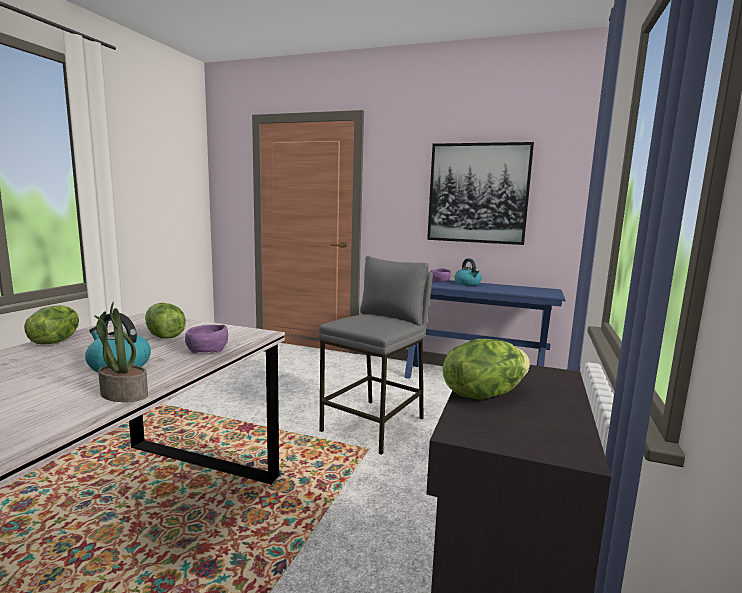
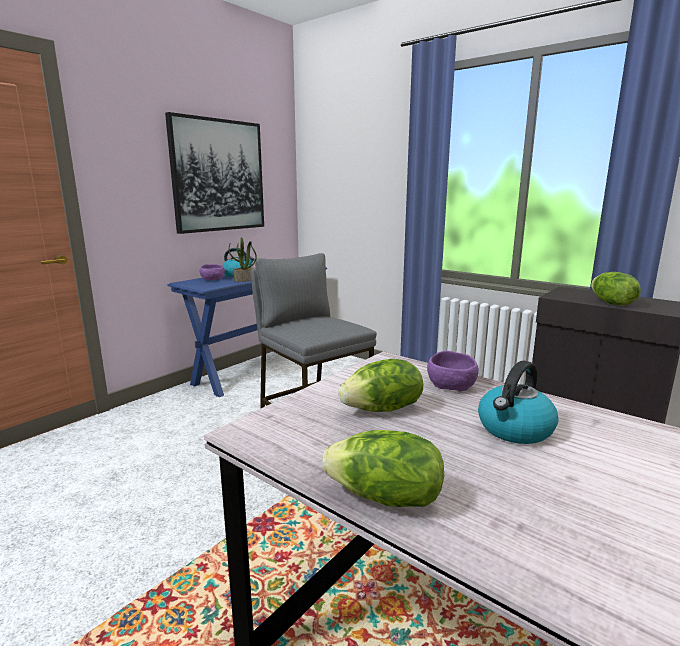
camera: 70 degrees left, 5 degrees up
potted plant [94,301,148,402] -> potted plant moved to [229,237,257,282]

